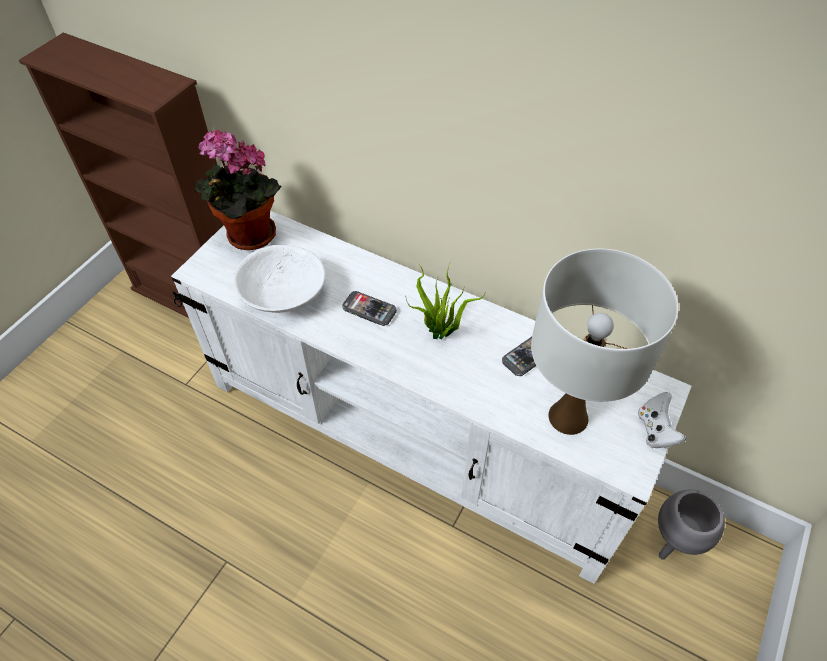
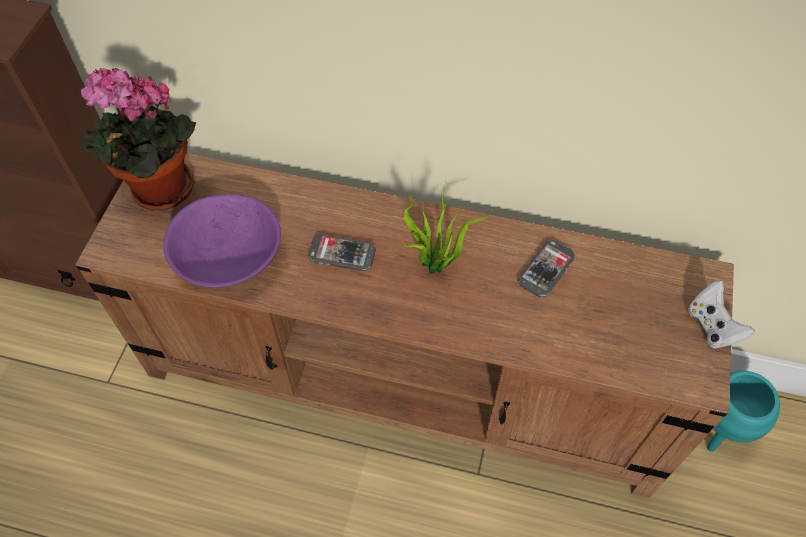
camera: 15 degrees left, 5 degrees up
white tv stand [171,211,692,584] -> brown tv stand [75,153,734,498]
white bowl [233,245,325,313] -> purple bowl [163,194,281,288]
white table lamp [531,248,678,435] -> none
grey planter [658,489,725,560] -> turquoise planter [707,371,780,452]

